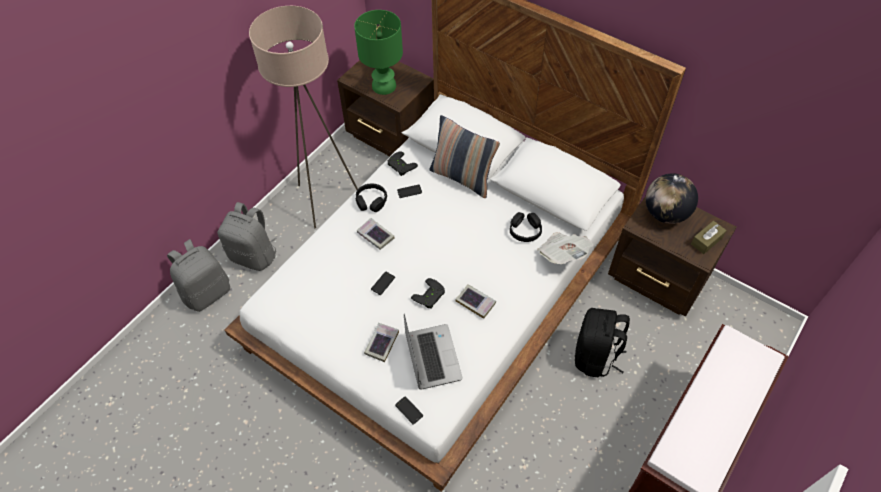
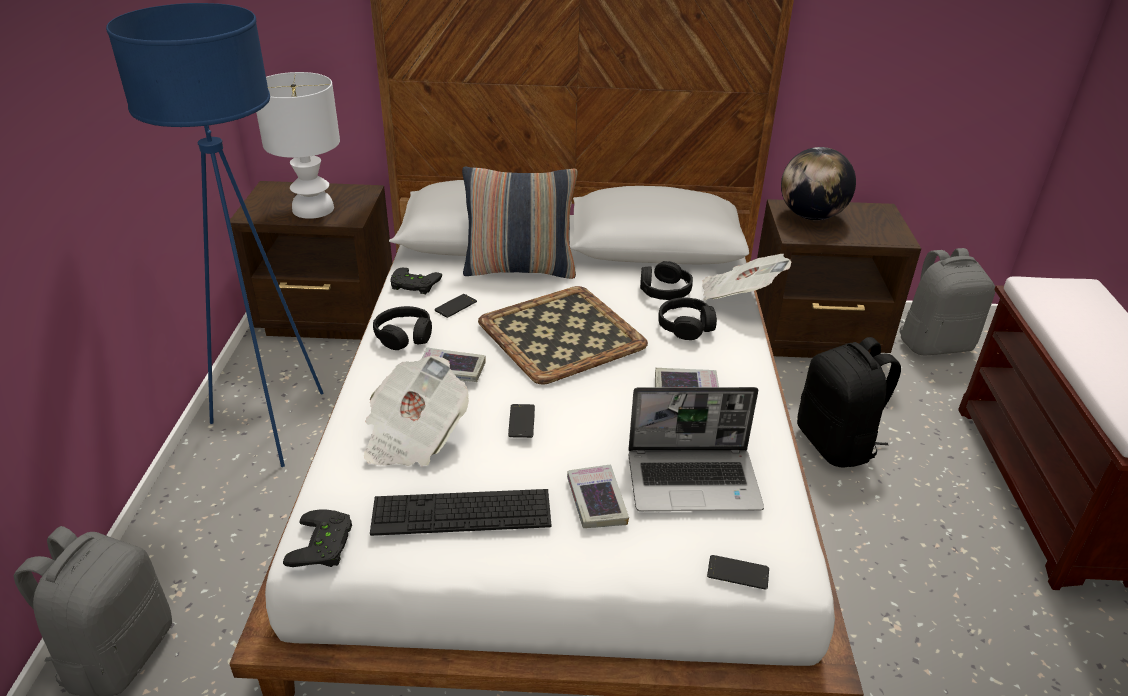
camera: 35 degrees left, 20 degrees down
grey backpack [217,202,277,271] -> grey backpack moved to [899,248,995,356]
beige floor lamp [249,6,358,228] -> blue floor lamp [106,3,323,467]
green table lamp [354,10,403,95] -> white table lamp [256,72,340,219]
laptop [404,314,463,390] -> laptop turned 135 degrees clockwise [628,387,764,511]
black game controller [411,278,445,309] -> black game controller moved to [283,509,352,567]
brown tissue box [691,221,727,254] -> none
none -> newspaper [364,356,469,466]
none -> keyboard [370,489,551,536]
none -> tray [478,286,648,385]
none -> black headphones [658,297,717,340]

